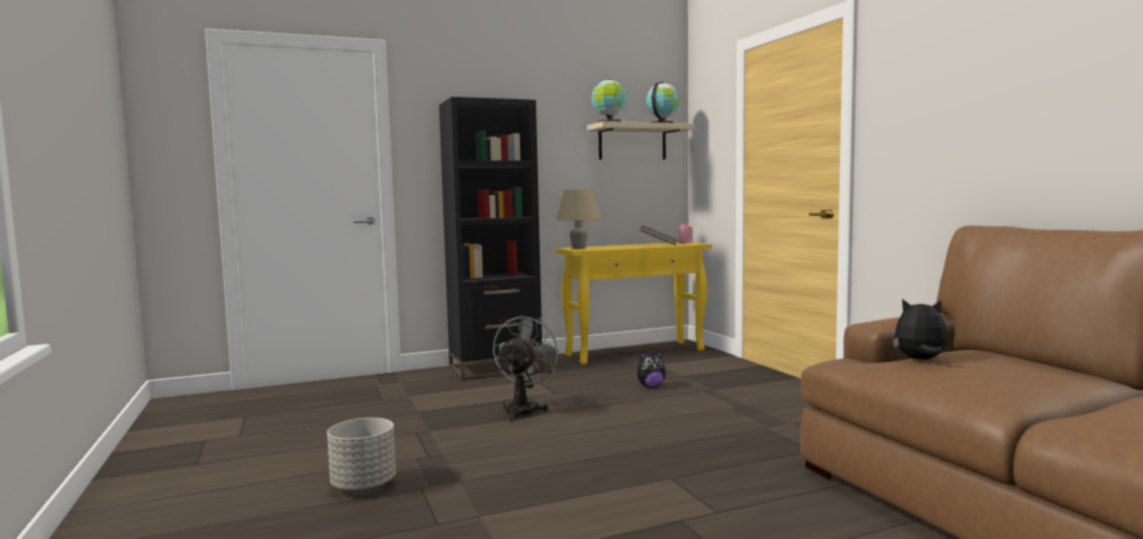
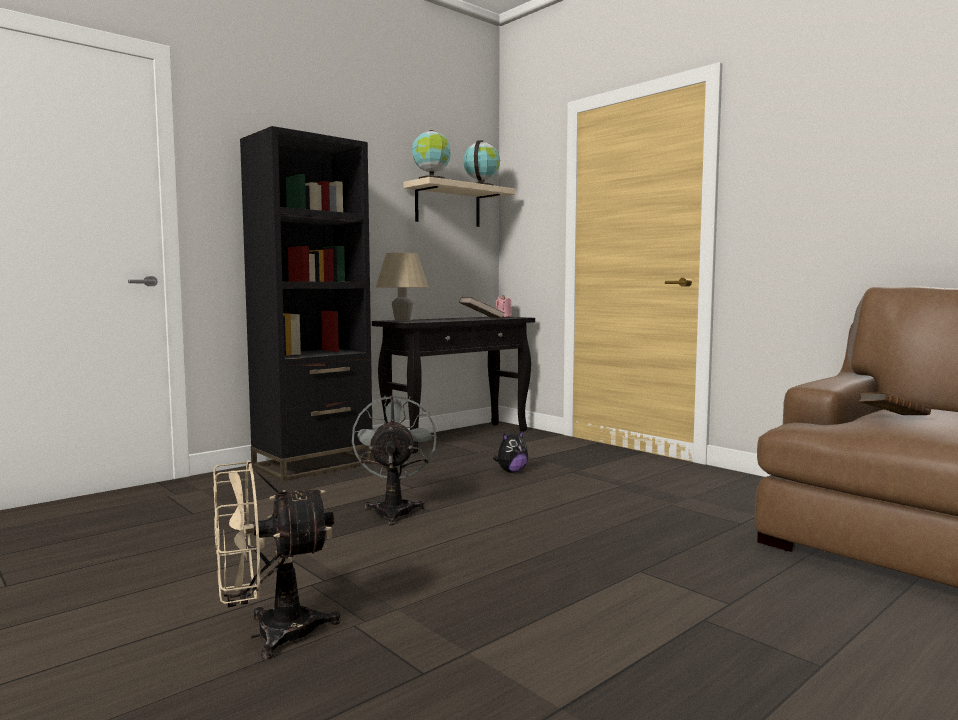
camera: 20 degrees left, 0 degrees up
grey planter [327,418,396,492] -> beige fan [213,460,341,660]
yellow console table [555,242,712,365] -> black console table [372,317,535,454]
plush toy [893,299,947,360] -> brown book [859,392,931,415]

